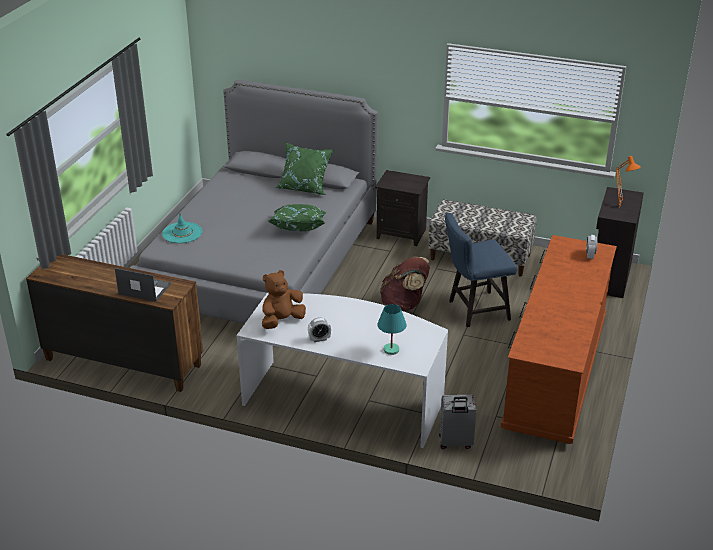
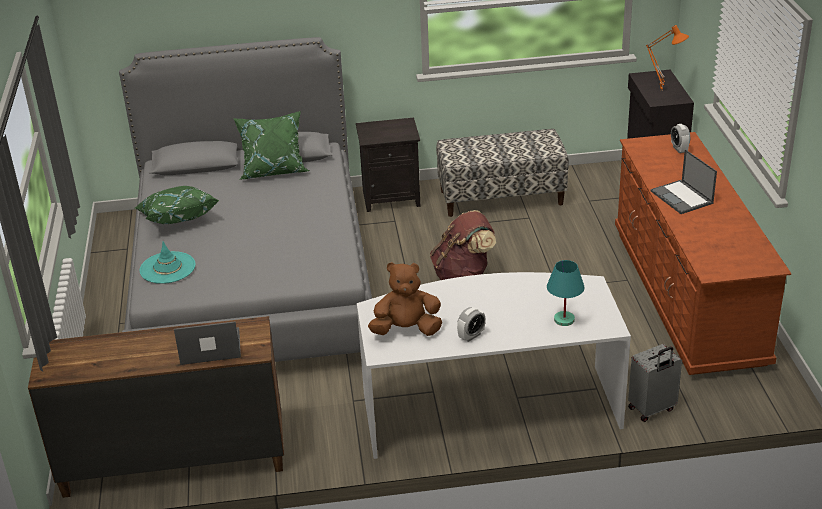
camera: 25 degrees left, 0 degrees up
brown plush toy [262,270,306,329] -> brown plush toy turned 60 degrees clockwise [368,262,442,336]
green pillow [269,204,327,231] -> green pillow moved to [135,186,219,224]
blue chair [445,213,517,327] -> none
none -> laptop [651,149,717,214]

